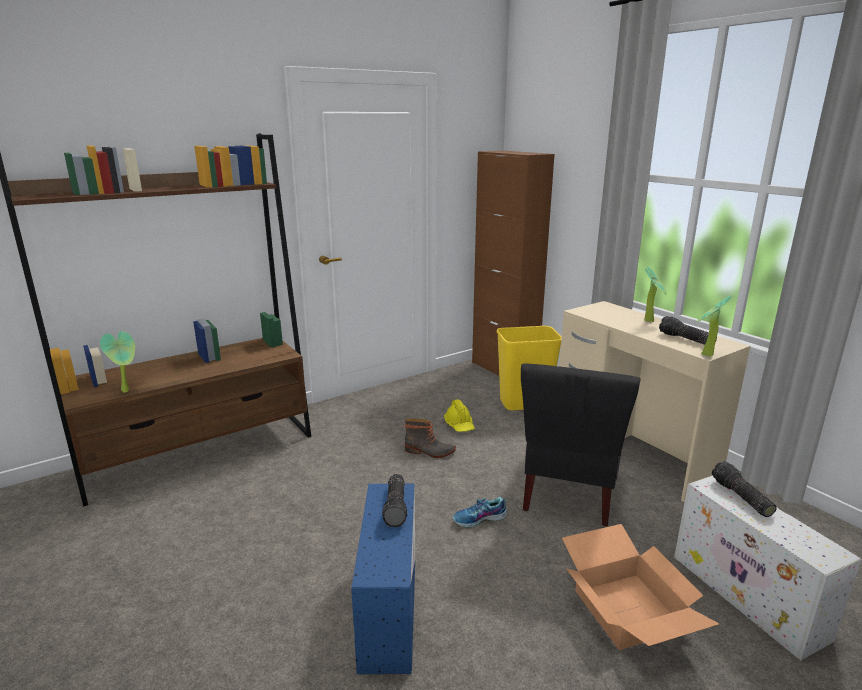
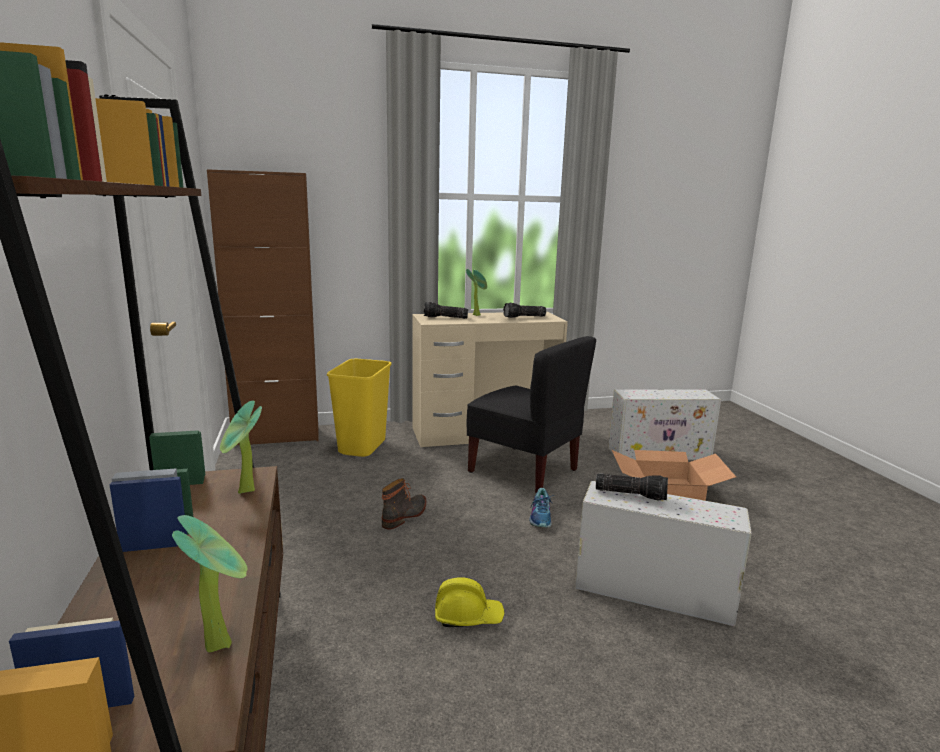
camera: 70 degrees left, 5 degrees down
blue storage box [351,484,415,674] -> white storage box [575,481,752,627]
yellow hard hat [444,399,475,432] -> yellow hard hat moved to [435,577,505,627]
potted plant [697,296,732,357] -> potted plant moved to [220,401,262,494]
flashlight [712,461,777,517] -> flashlight moved to [424,302,468,319]

